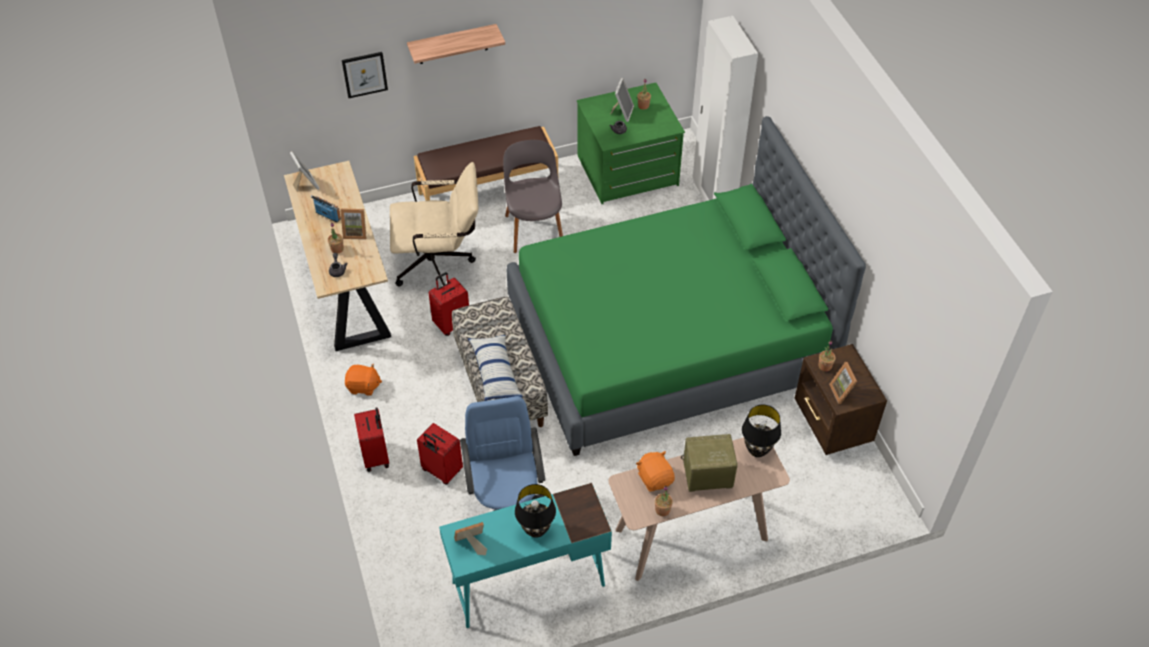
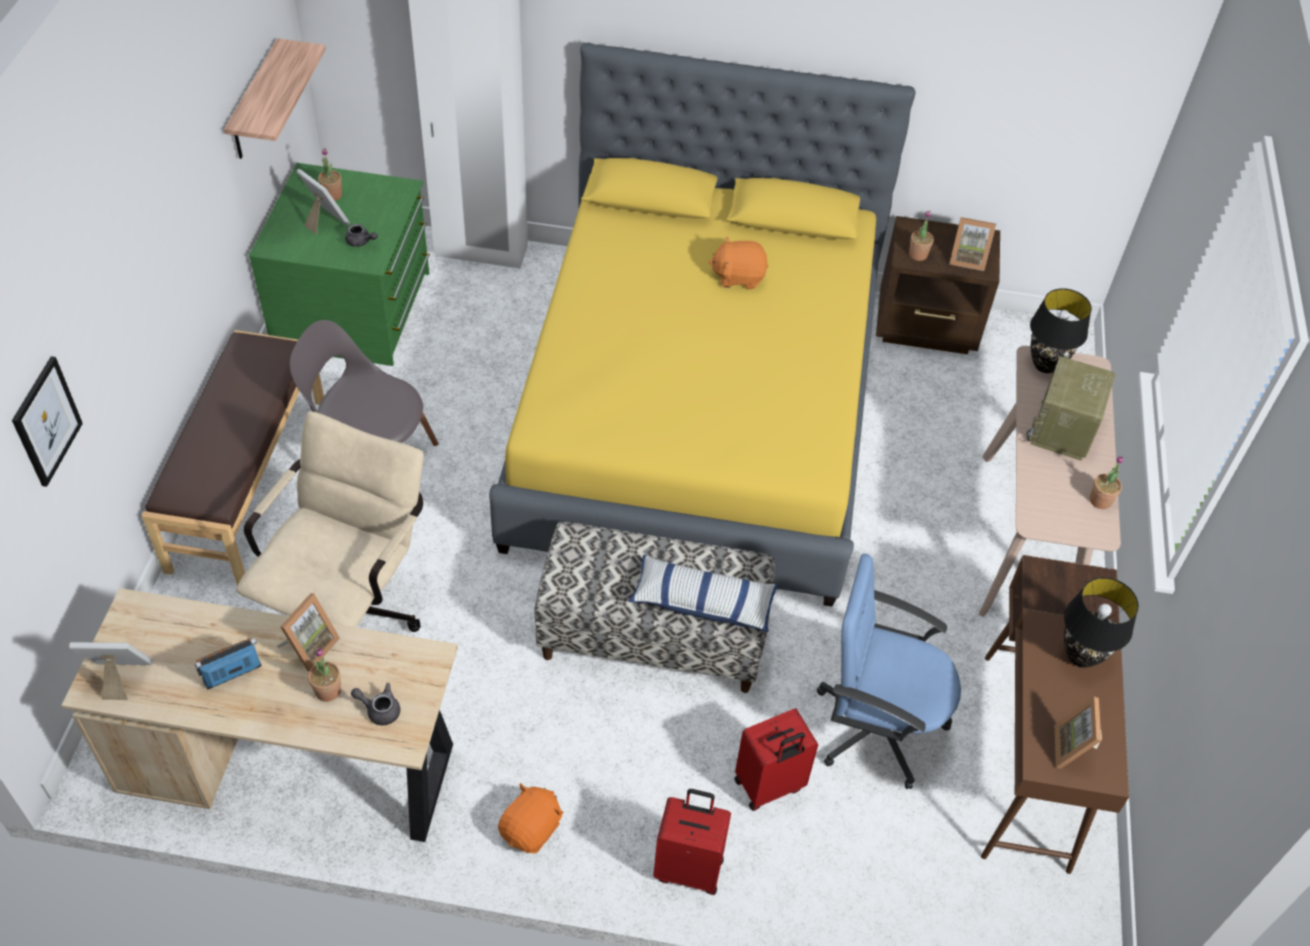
camera: 65 degrees left, 0 degrees up
shelf [407,24,505,64] -> shelf moved to [224,38,326,159]
red suitcase [429,272,469,336] -> none
turquoise desk [439,483,612,628] -> brown desk [981,555,1129,874]
green bed [507,116,866,456] -> yellow bed [489,43,915,607]
orange plush toy [636,451,675,491] -> orange plush toy moved to [709,236,768,289]

